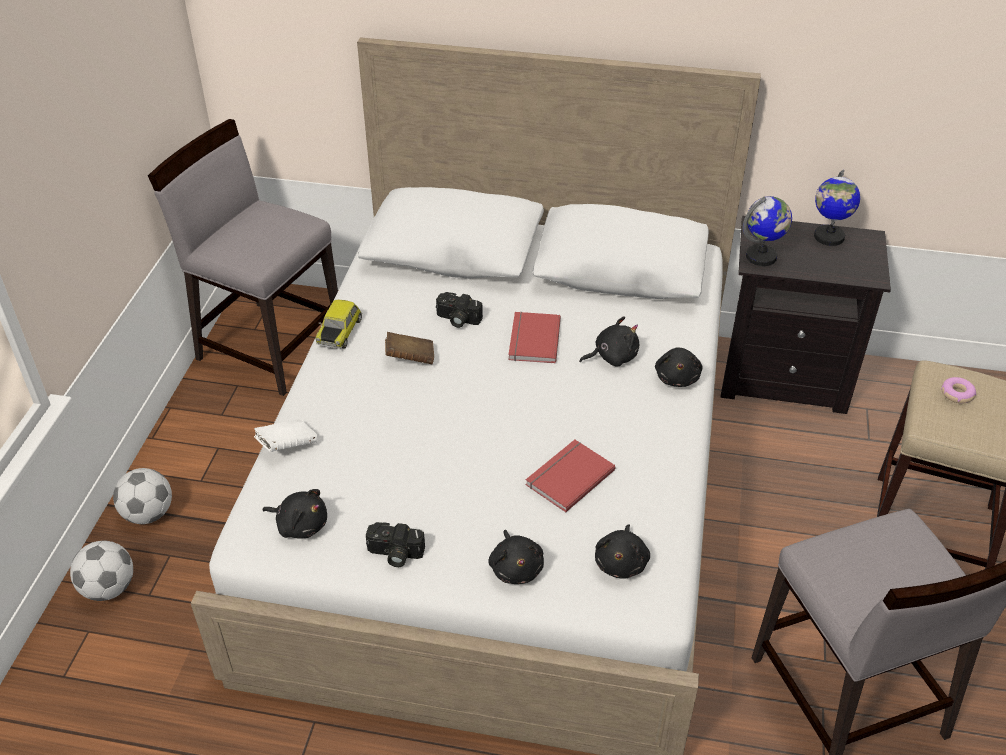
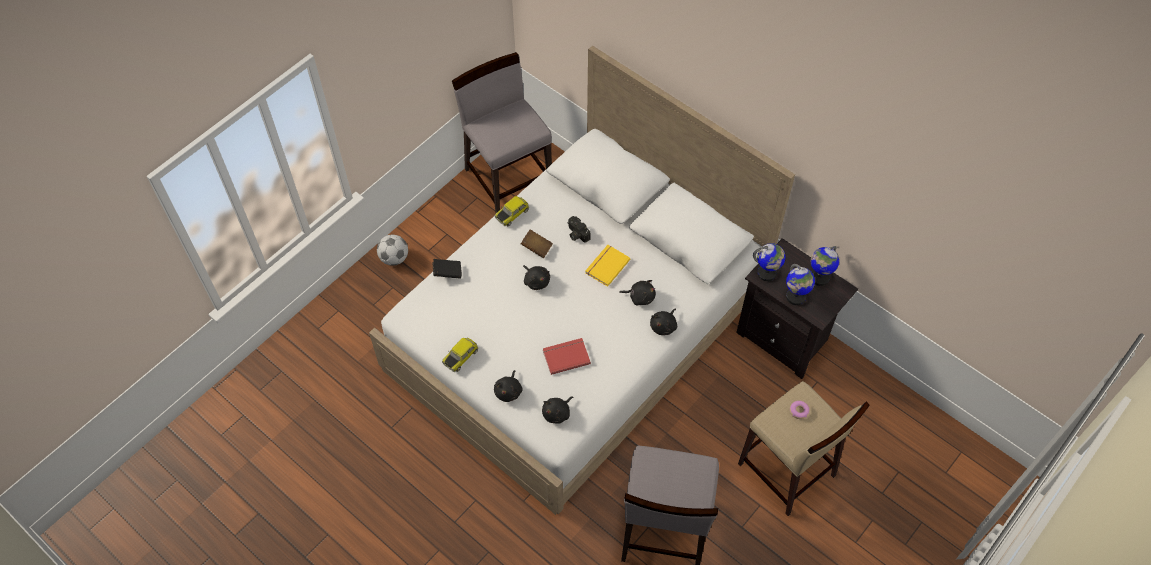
camera: 30 degrees right, 15 degrees up
football [70,540,133,601] -> none
white book [254,419,317,452] -> black book [433,259,462,279]
black plush toy [262,489,327,539] -> black plush toy moved to [523,265,550,290]
camera [366,522,425,567] -> toy car [442,338,479,372]
red book [508,312,561,363] -> yellow book [585,245,630,287]
none -> globe [786,264,815,305]

